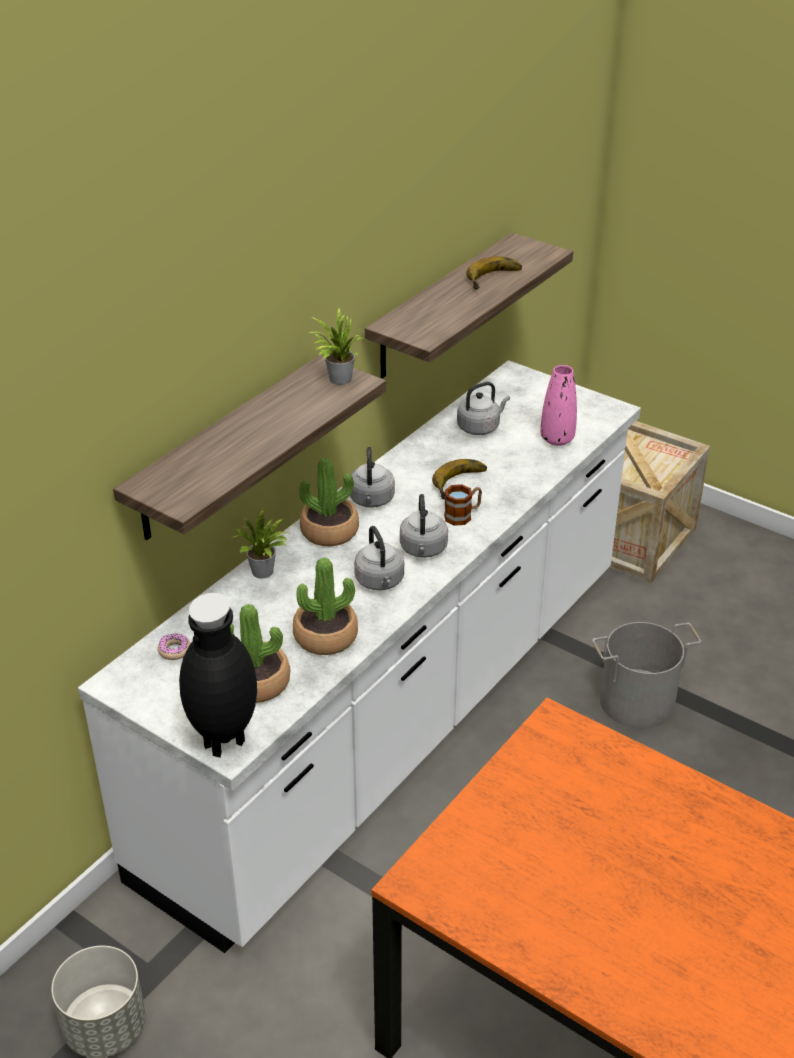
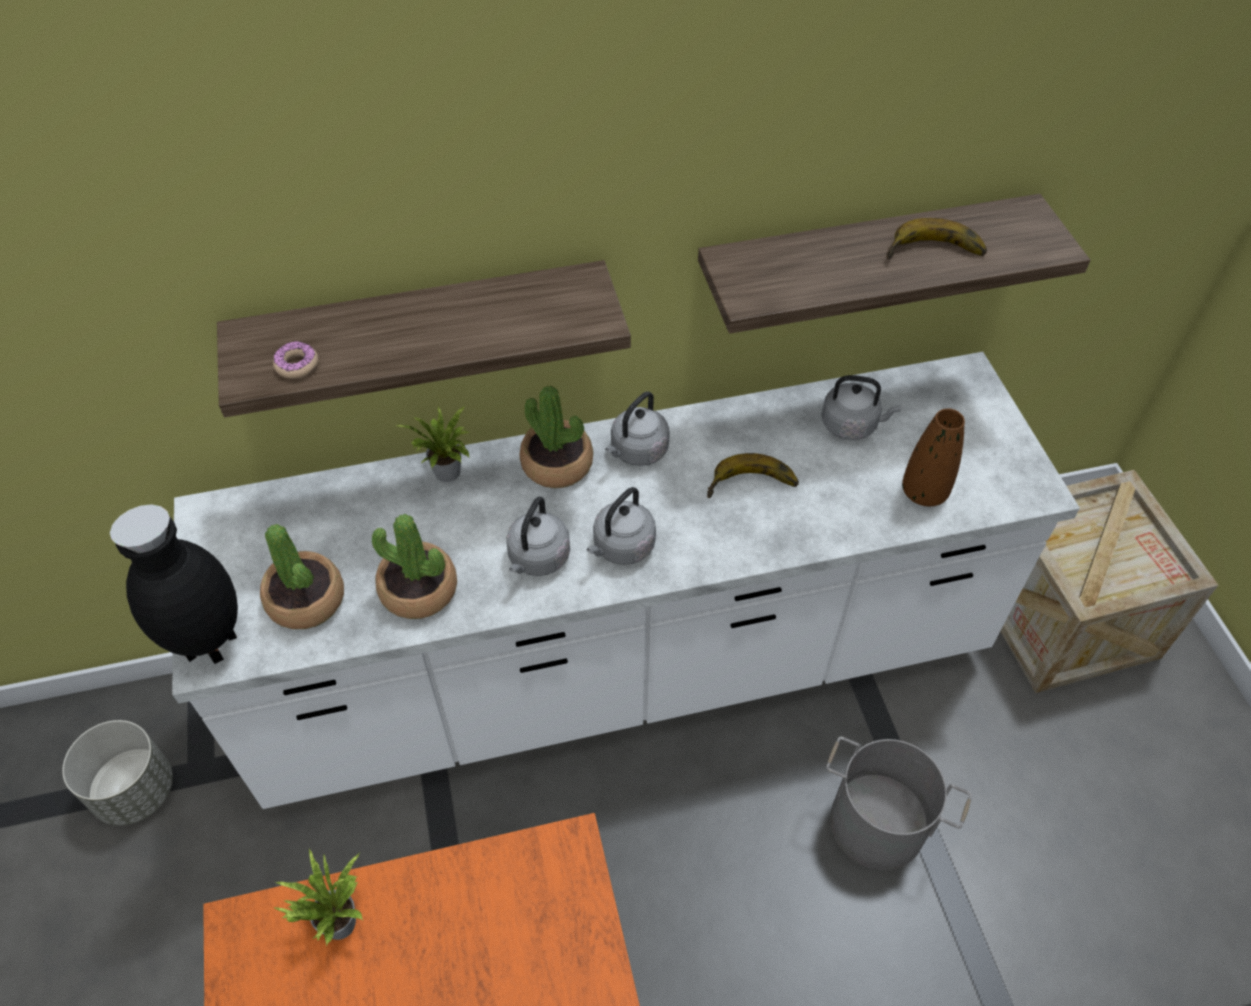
camera: 40 degrees right, 15 degrees up
donut [158,634,191,660] -> donut moved to [273,341,318,379]
potted plant [309,308,365,385] -> potted plant moved to [273,849,363,946]
mug [444,484,482,526] -> none
pink vase [541,365,577,446] -> brown vase [902,408,965,506]

